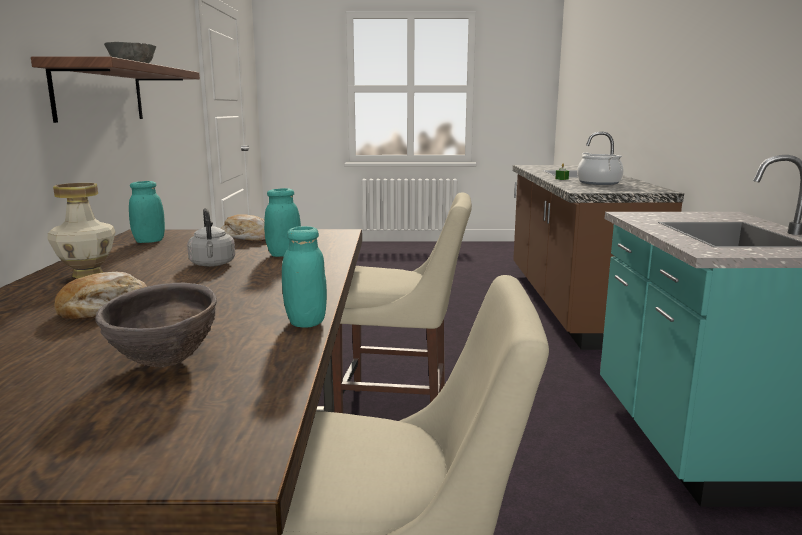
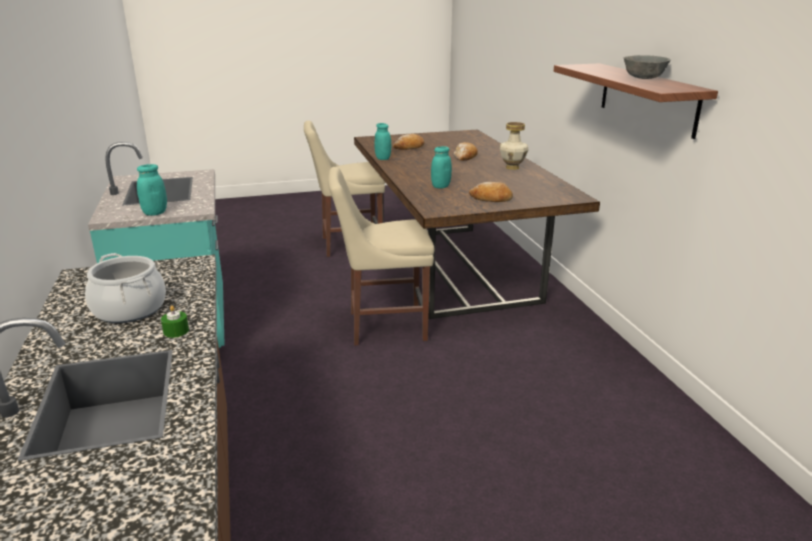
camera: 165 degrees right, 10 degrees up
brown bowl [95,283,217,367] -> bread [393,134,425,150]
turquoise jar [129,181,165,243] -> turquoise jar moved to [137,164,167,216]
grey kettle [187,208,235,267] -> none

